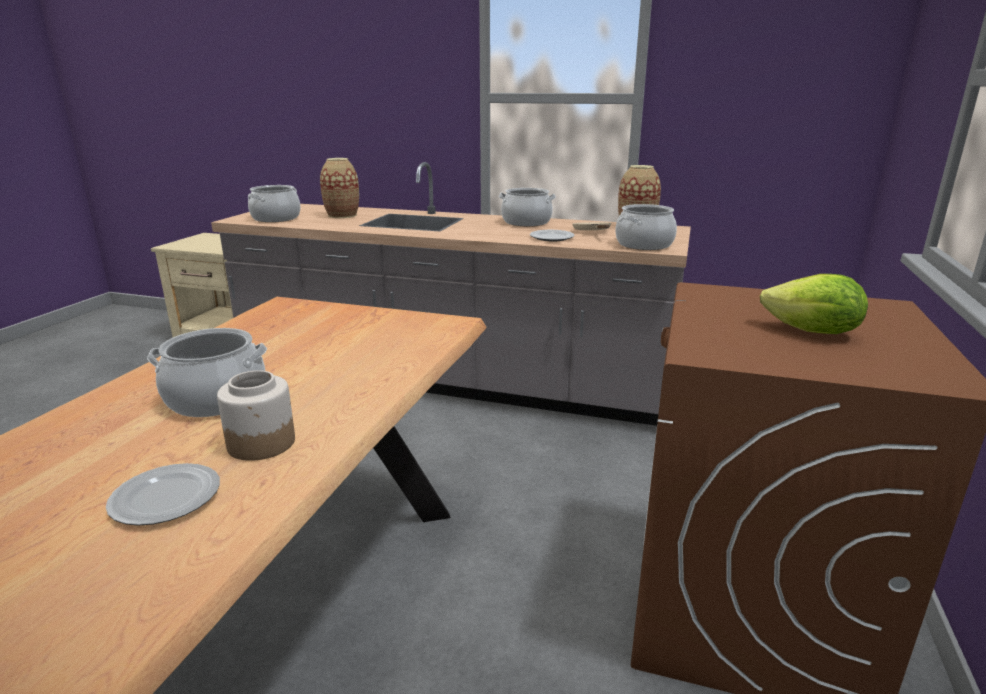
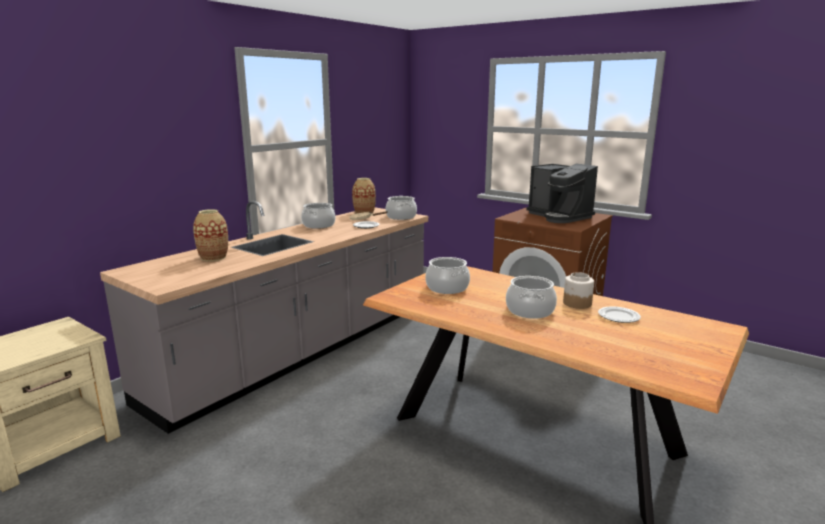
camera: 70 degrees left, 5 degrees down
cooking pot [248,185,301,222] -> cooking pot moved to [425,257,470,294]
lettuce [760,274,868,334] -> coffee machine [526,164,598,223]

